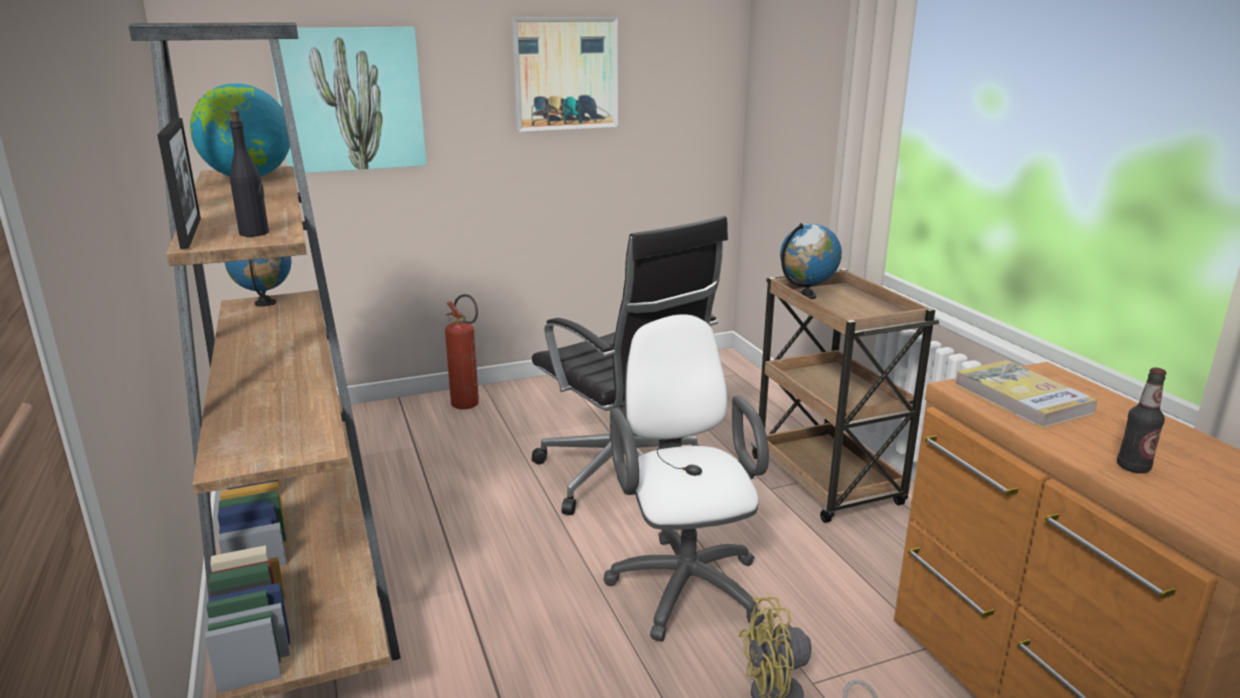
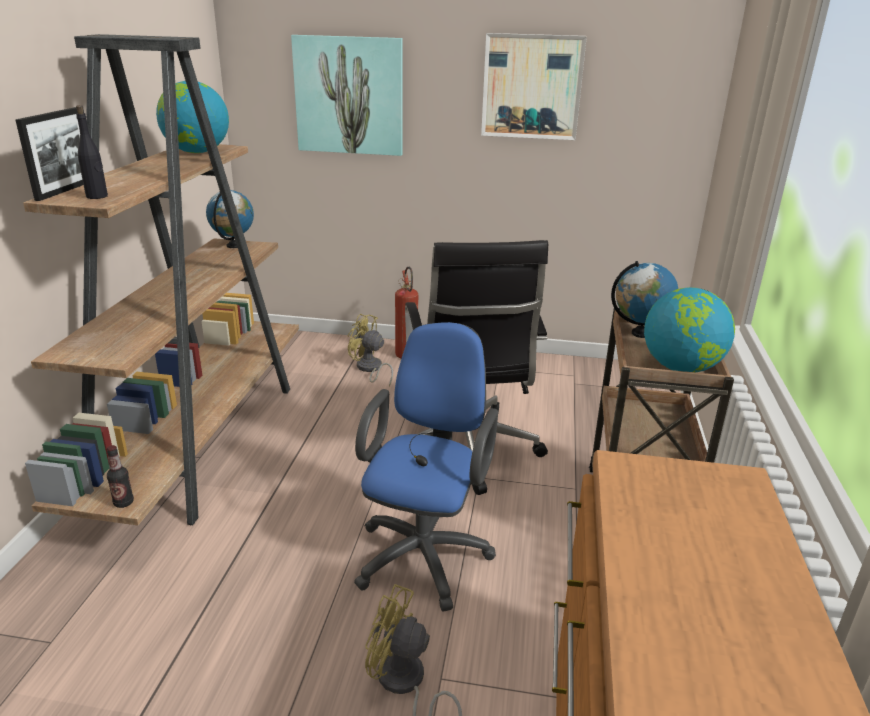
camera: 30 degrees right, 5 degrees up
white office chair [603,314,769,641] -> blue office chair [354,322,498,612]
book [954,360,1098,428] -> none
bottle [1117,367,1167,473] -> bottle moved to [107,445,134,508]
none -> yellow fan [347,314,393,386]
none -> globe [644,287,735,372]

